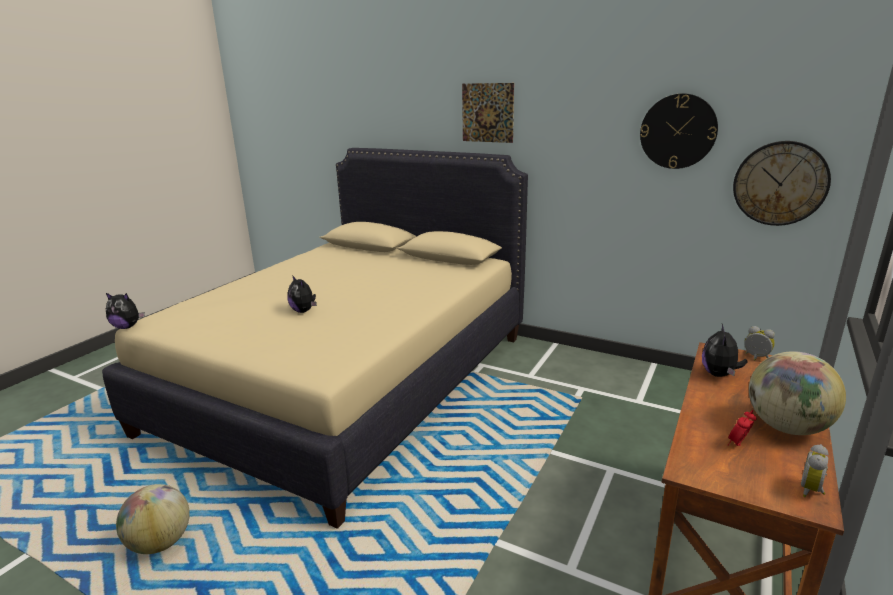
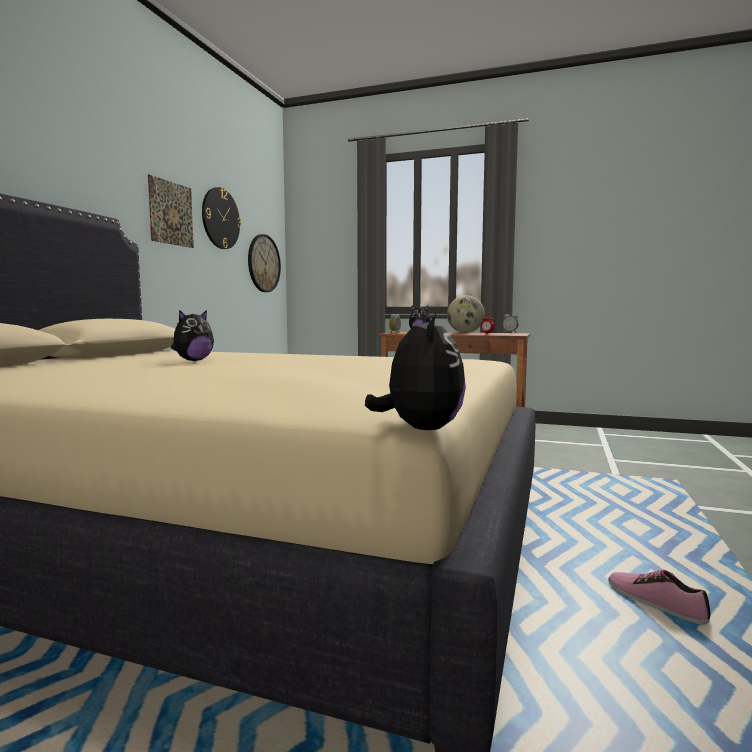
camera: 100 degrees left, 15 degrees down
globe [116,484,190,554] -> shoe [608,570,711,625]
plush toy [288,275,317,313] -> plush toy moved to [171,310,214,361]
picture [462,83,514,143] -> picture moved to [148,174,194,248]

